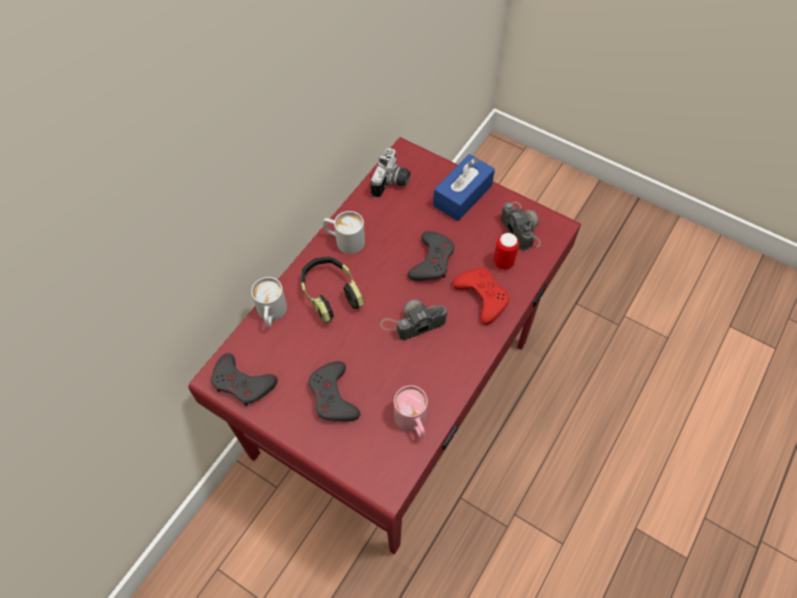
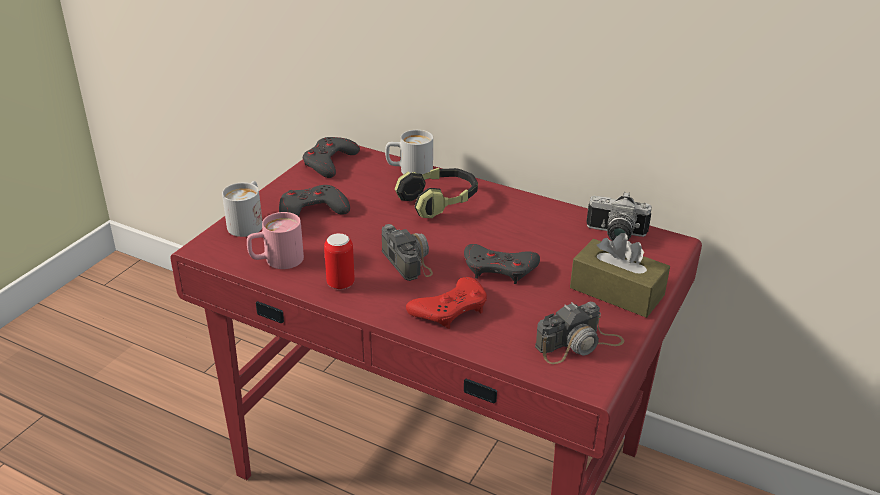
camera: 85 degrees right, 25 degrees down
white mug [323,211,365,254] -> white mug moved to [222,181,262,237]
blue tissue box [433,154,495,221] -> brown tissue box [570,233,670,318]
can [493,233,519,270] -> can moved to [324,233,355,290]

